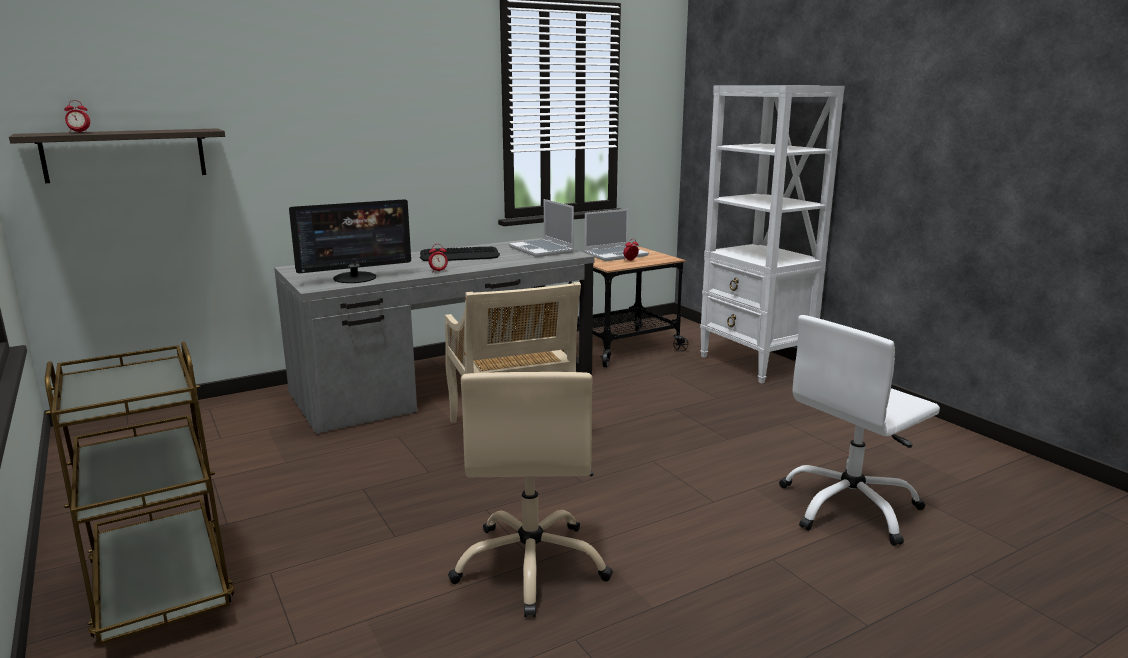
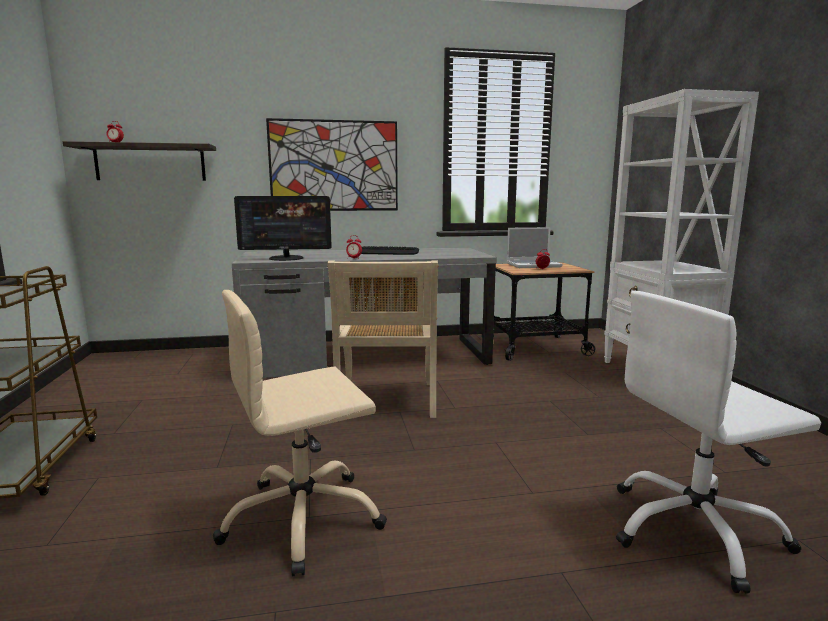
camera: 20 degrees right, 5 degrees down
beige office chair [448,372,613,617] -> beige office chair turned 45 degrees clockwise [213,290,387,576]
laptop [509,199,574,257] -> none
none -> picture [266,118,398,211]

